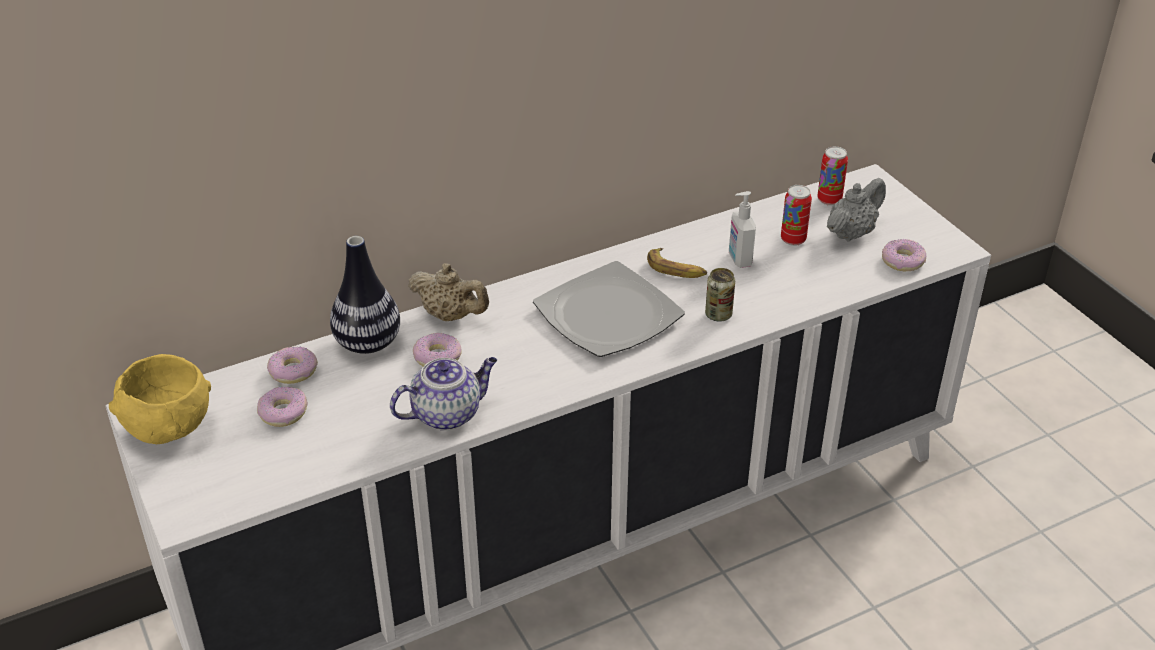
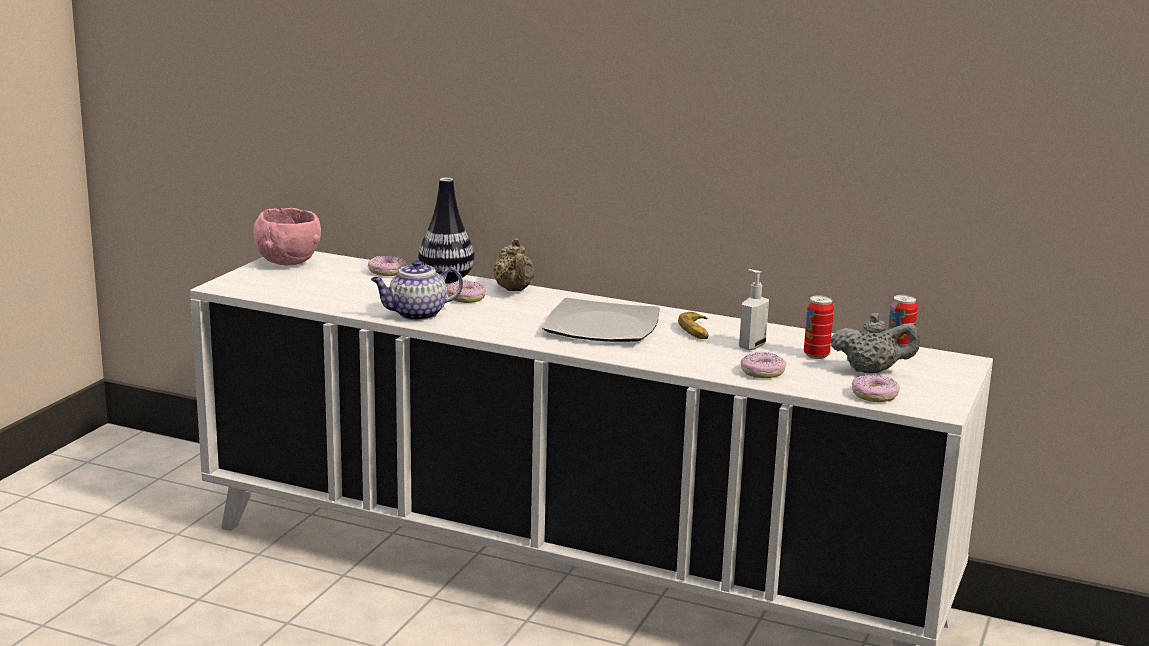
camera: 50 degrees right, 20 degrees down
yellow bowl [109,354,211,444] -> pink bowl [254,208,321,265]
donut [257,387,308,427] -> donut moved to [741,353,786,378]
teapot [390,357,497,431] -> teapot turned 135 degrees clockwise [371,260,463,321]
can [705,268,735,322] -> none

